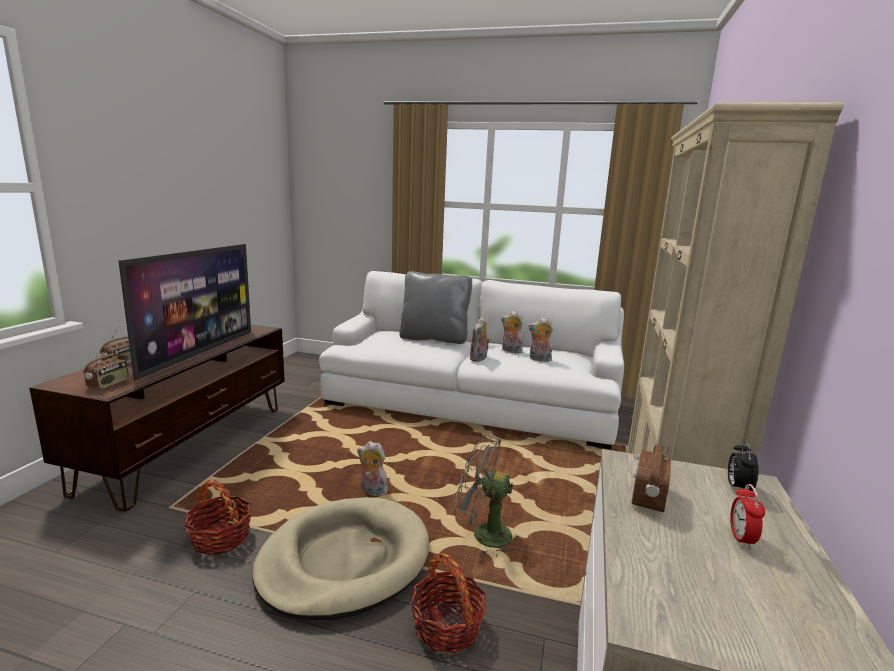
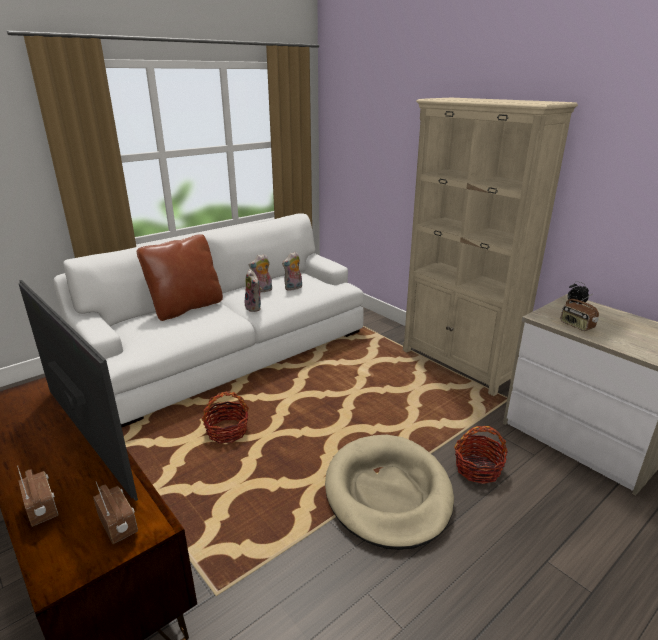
camera: 55 degrees left, 10 degrees up
basket [184,480,251,556] -> basket moved to [201,391,249,444]
plush toy [357,441,388,496] -> none
grey pillow [399,271,472,344] -> brown pillow [137,234,223,321]
grey fan [455,435,516,557] -> none
alarm clock [730,484,765,549] -> none

